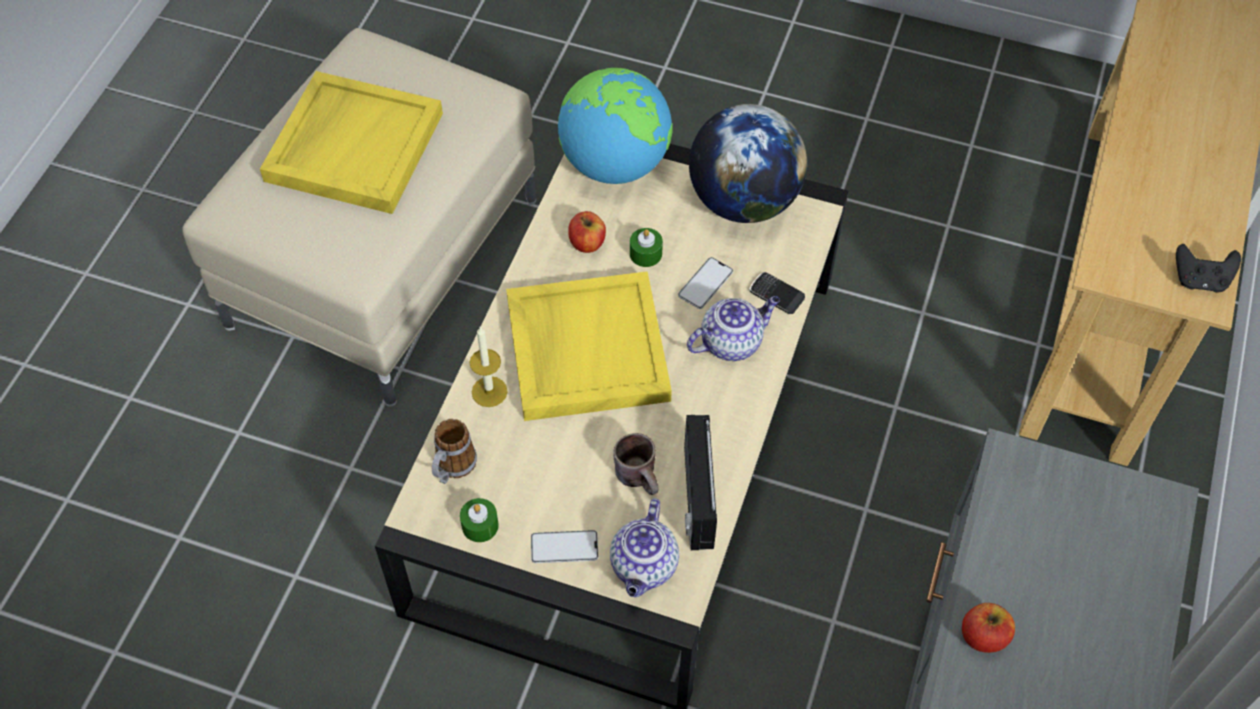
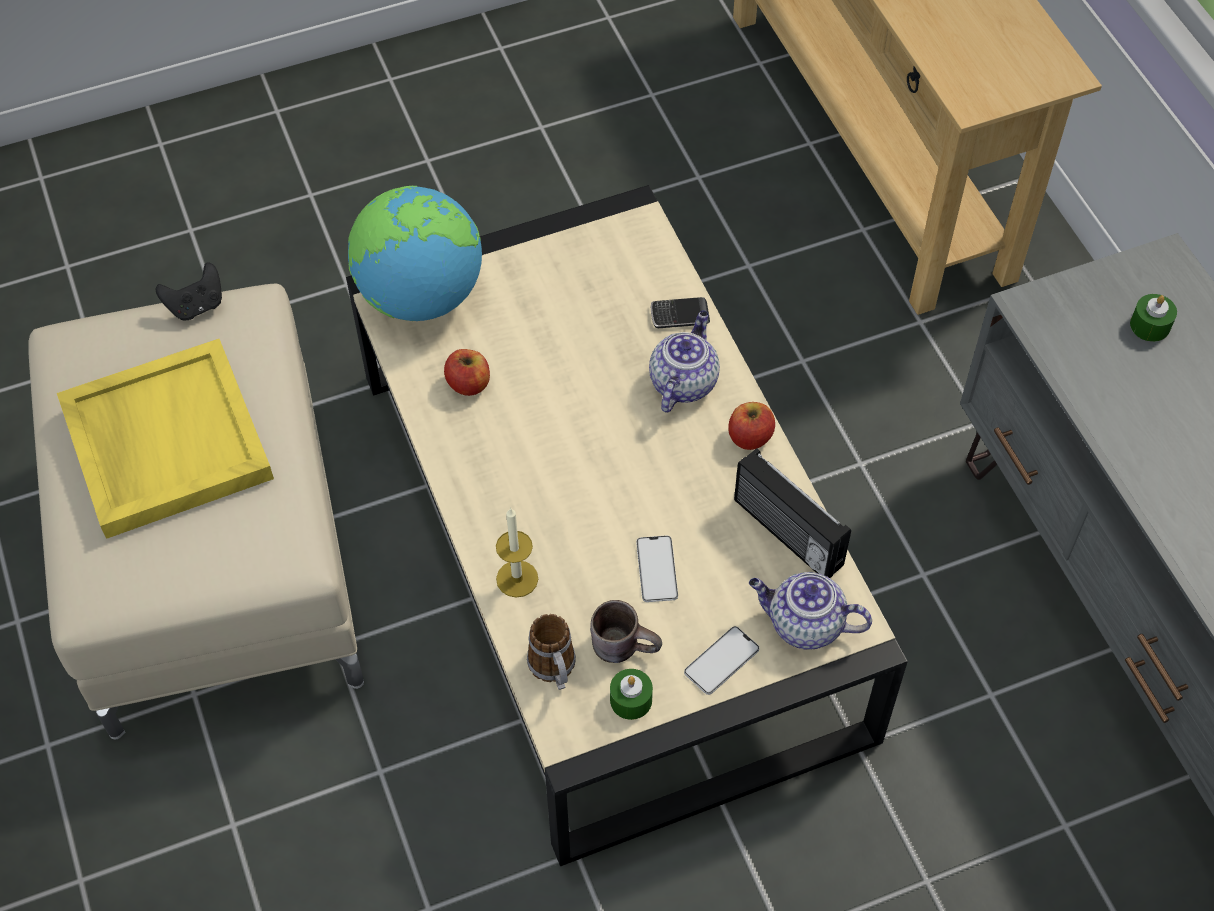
camera: 40 degrees left, 0 degrees up
yellow tray [506,271,672,421] -> none
teapot [610,498,679,597] -> teapot turned 135 degrees clockwise [749,572,872,649]
brown mug [613,433,659,495] -> brown mug moved to [590,600,662,663]
green candle [630,228,663,267] -> green candle moved to [1130,294,1177,342]
phone [678,257,733,309] -> phone moved to [636,536,678,602]
globe [689,104,807,223] -> none
apple [962,603,1015,653] -> apple moved to [728,402,775,450]
black game controller [1176,244,1241,293] -> black game controller moved to [156,262,222,320]

